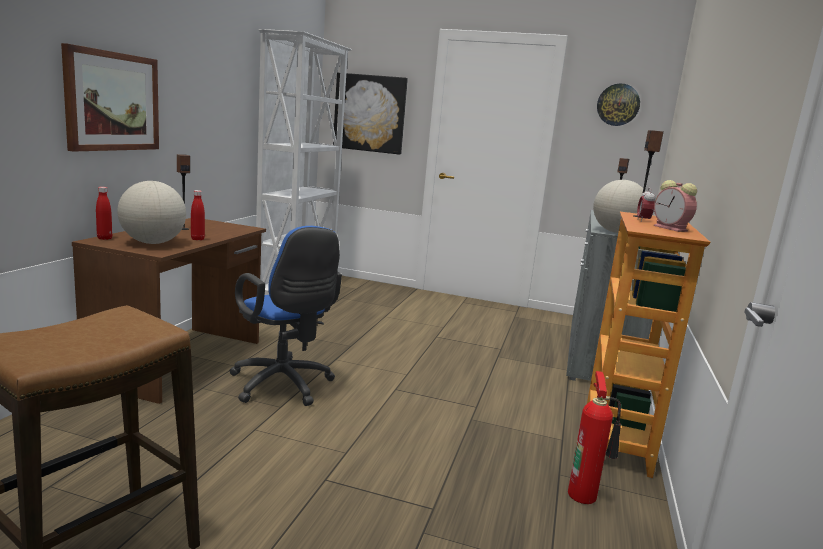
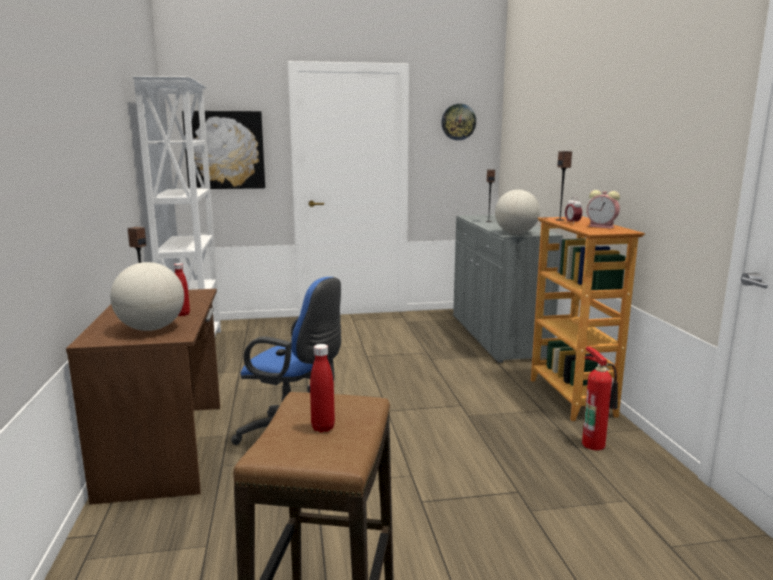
camera: 25 degrees left, 0 degrees up
picture [61,43,159,152] -> none
red bottle [96,187,112,240] -> red bottle moved to [310,344,335,432]

